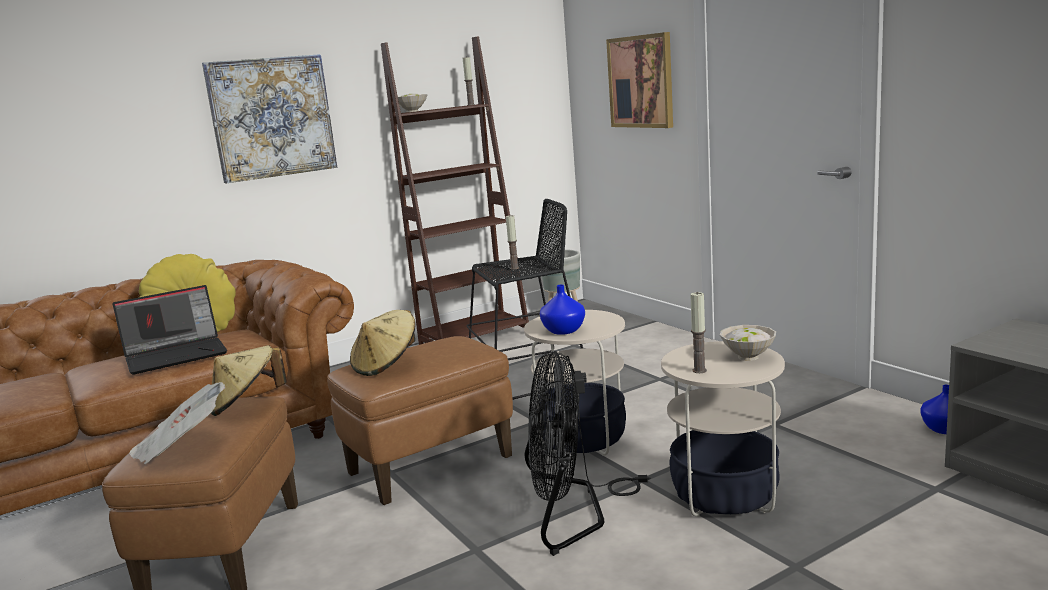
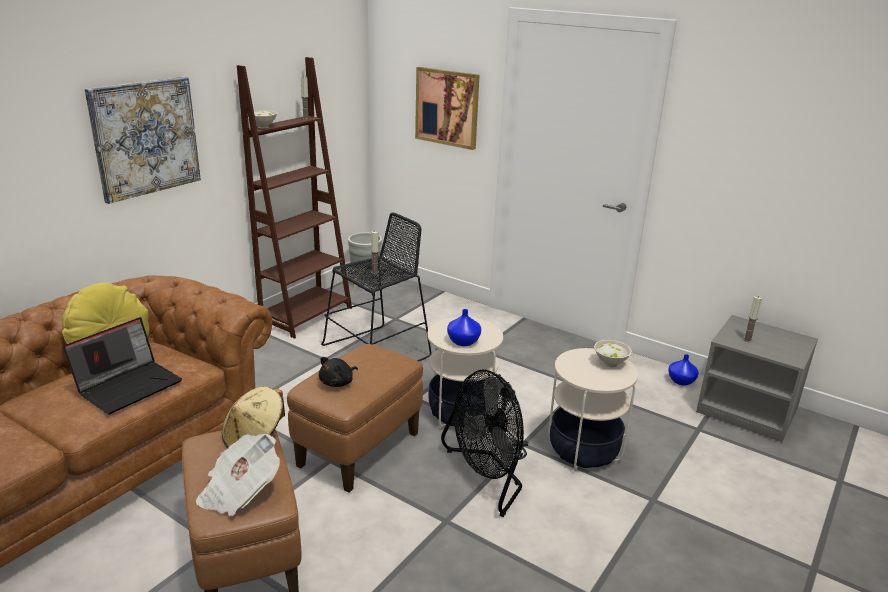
camera: 25 degrees left, 10 degrees up
beige hat [350,310,415,376] -> black plush toy [319,357,358,387]
candle [690,291,707,373] -> candle moved to [743,296,762,342]

